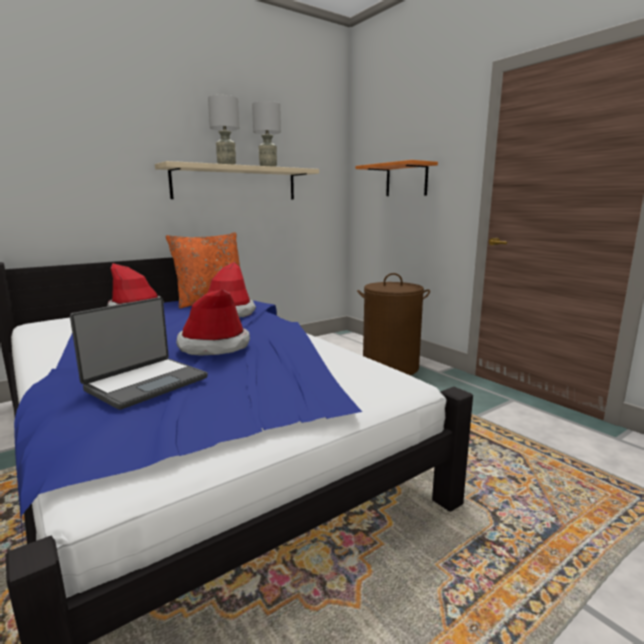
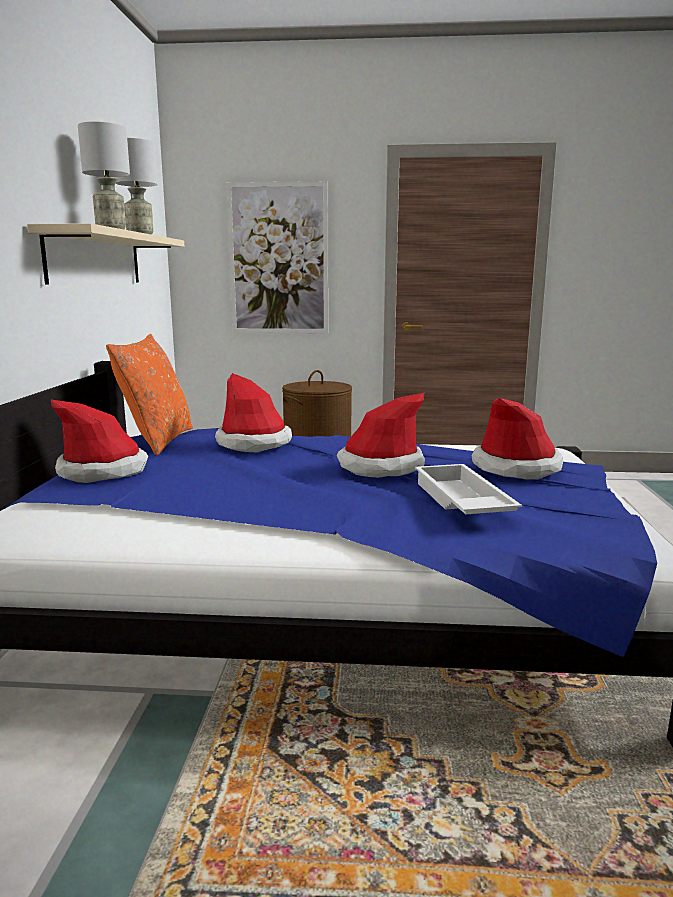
camera: 50 degrees left, 0 degrees up
laptop [70,297,208,410] -> white tray [415,464,522,514]
orange shelf [355,160,438,196] -> picture [226,181,328,333]
none -> hat [472,398,563,480]

